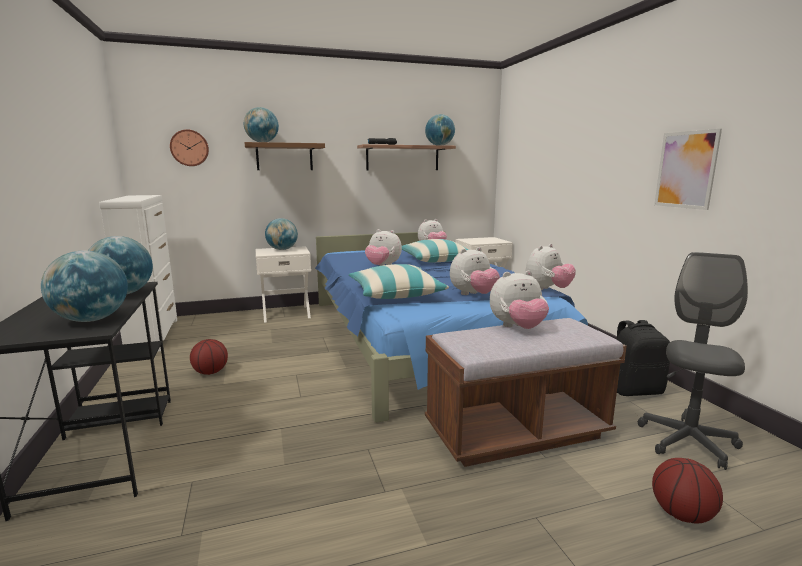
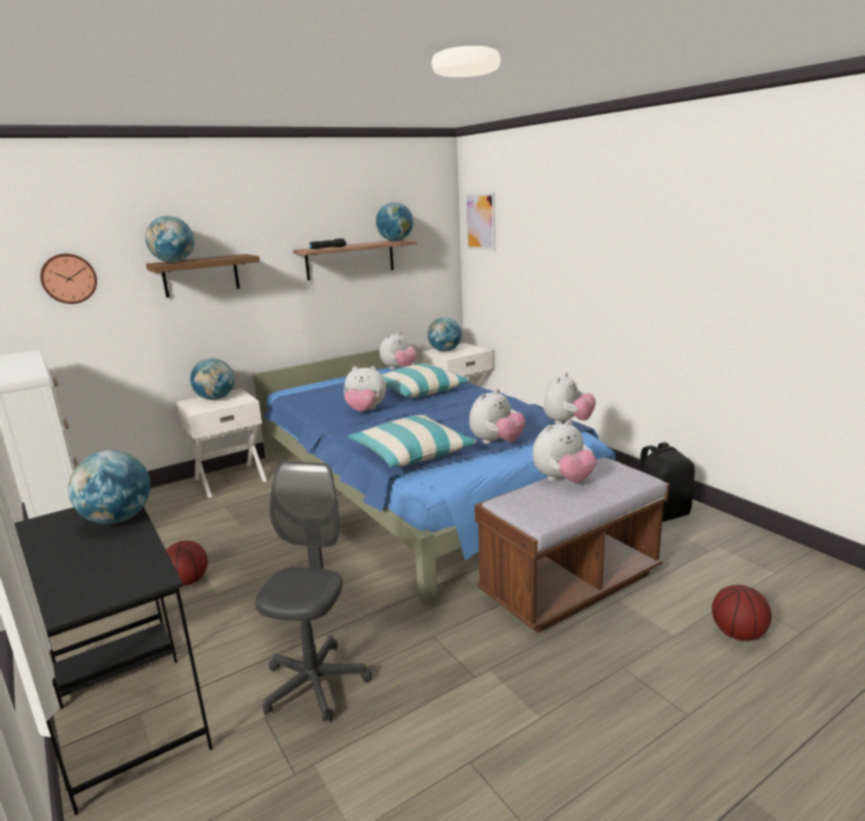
camera: 15 degrees left, 5 degrees up
globe [41,251,128,322] -> globe moved to [428,317,462,352]
grey office chair [638,252,748,470] -> grey office chair moved to [255,461,371,722]
picture [654,129,722,210] -> picture moved to [465,193,495,251]

